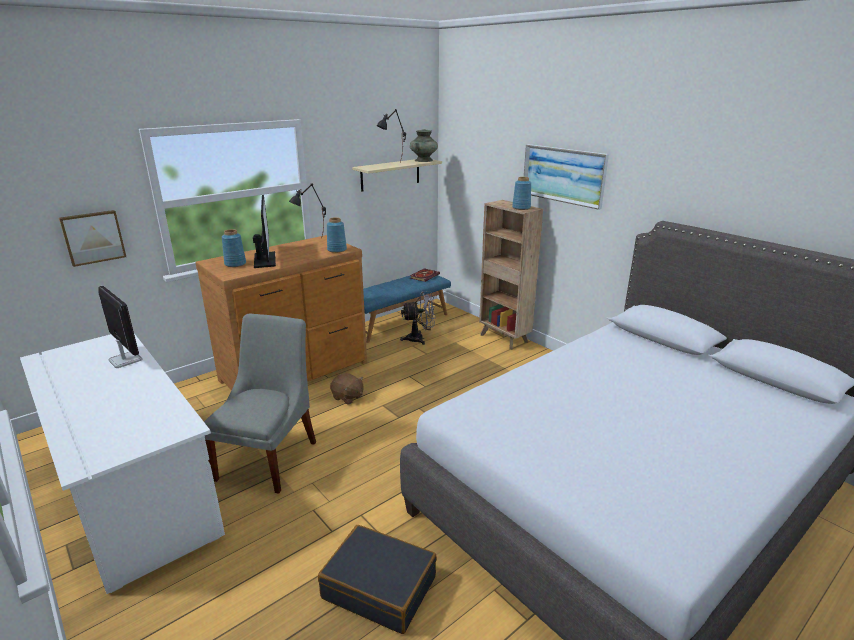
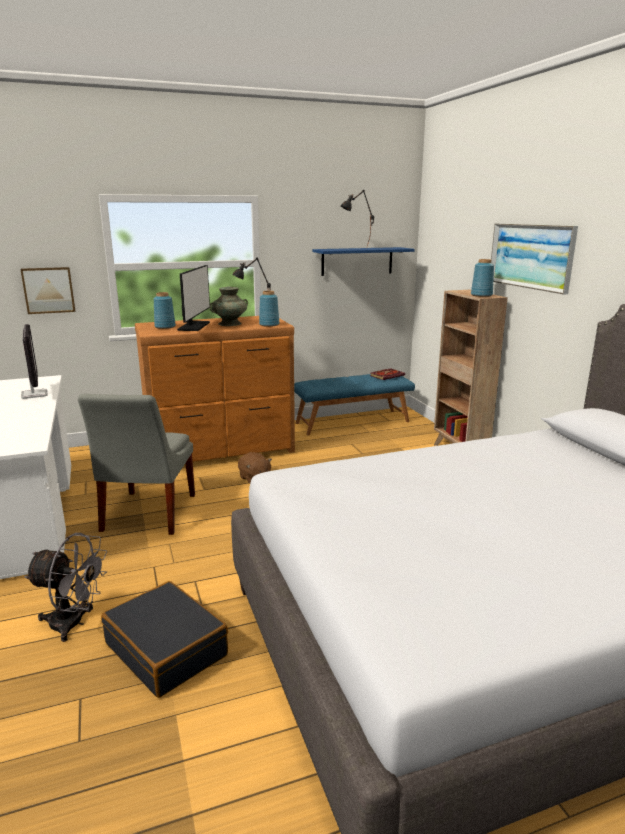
camera: 20 degrees right, 5 degrees down
grey chair [204,313,316,494] -> grey chair turned 150 degrees clockwise [78,394,195,535]
beige shelf [352,159,442,192] -> blue shelf [312,247,415,276]
grey fan [400,291,435,345] -> grey fan moved to [25,533,108,642]
turquoise vase [410,129,438,162] -> turquoise vase moved to [209,286,248,326]

